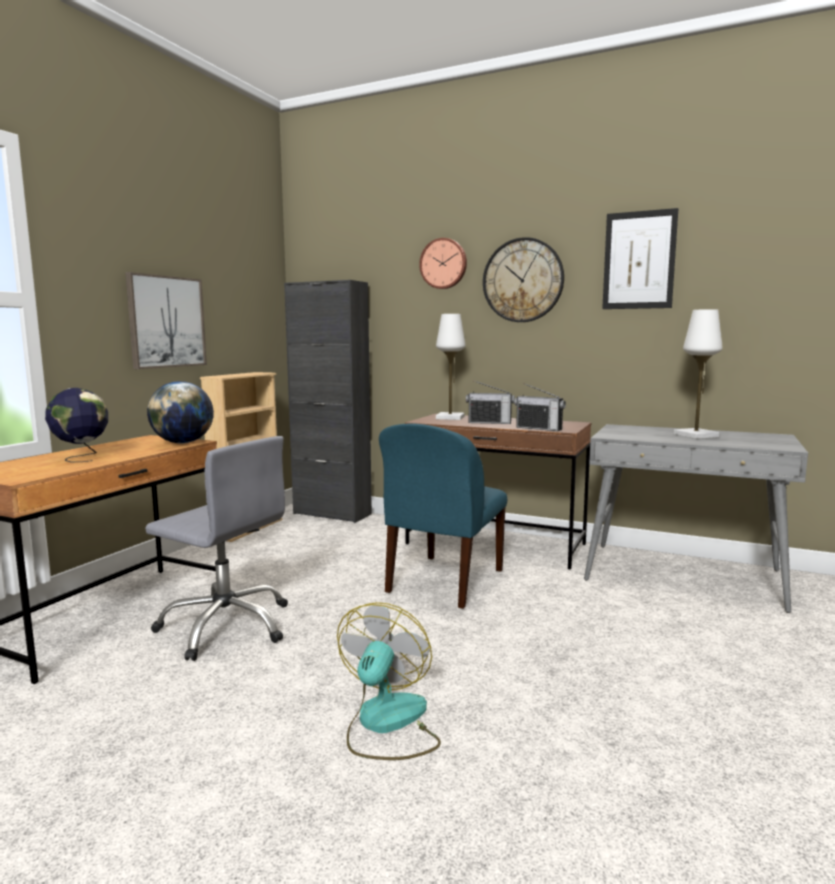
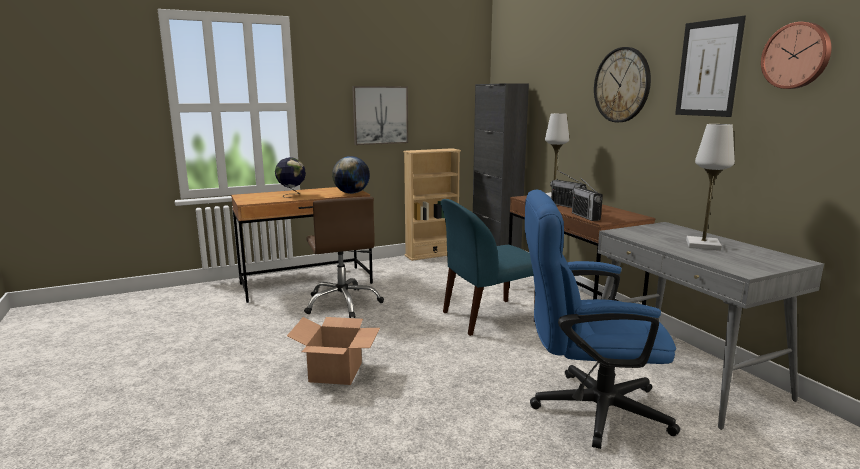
camera: 40 degrees right, 5 degrees up
grey office chair [145,436,288,661] -> brown office chair [304,197,384,318]
fan [337,602,441,760] -> cardboard box [287,317,380,385]
wall clock [419,238,467,289] -> wall clock moved to [761,22,832,89]
none -> blue office chair [525,190,680,449]

